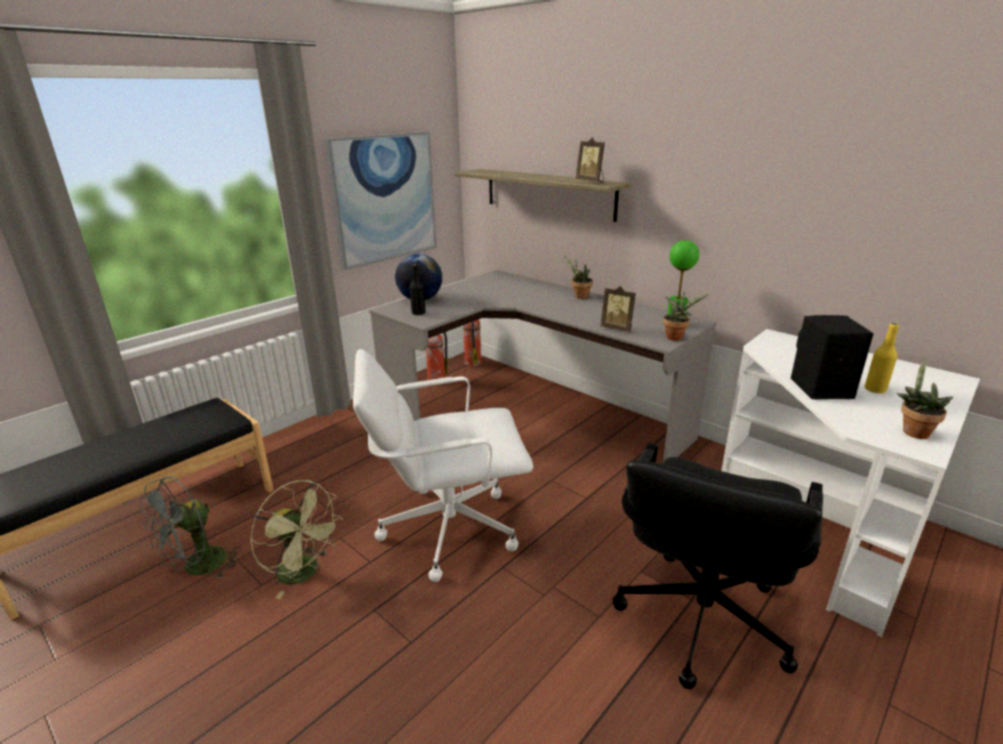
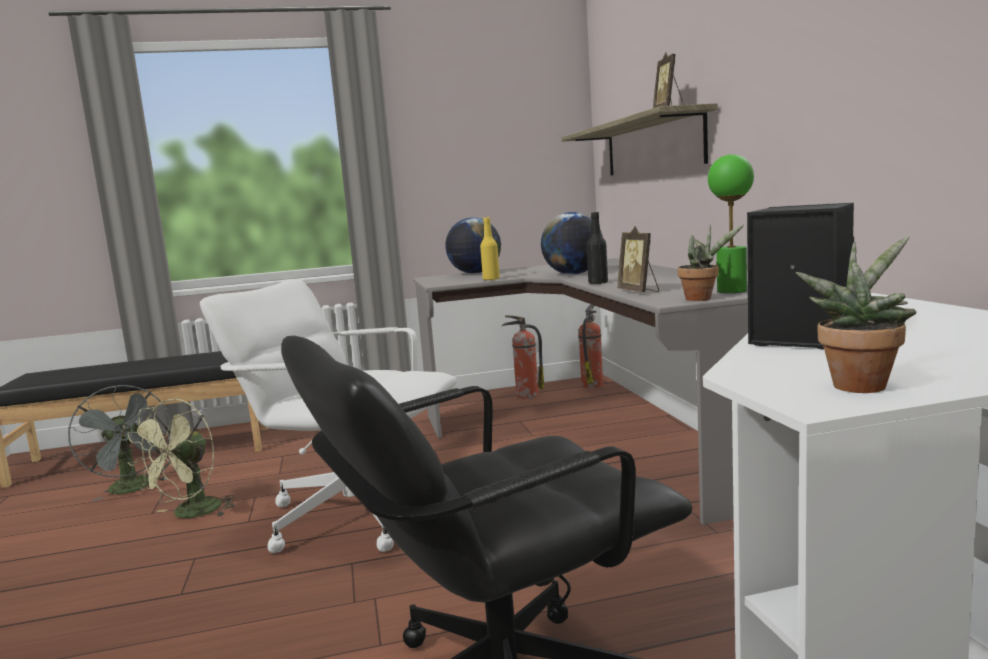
camera: 35 degrees right, 15 degrees down
grey fan [140,476,241,578] -> grey fan turned 105 degrees counterclockwise [68,385,171,501]
green fan [250,480,343,599] -> green fan turned 45 degrees clockwise [128,398,235,518]
picture [325,132,437,270] -> none
black bottle [410,264,426,315] -> black bottle moved to [587,212,608,284]
potted plant [564,255,593,299] -> none
yellow bottle [865,323,899,393] -> yellow bottle moved to [480,217,500,281]
none -> globe [541,212,603,275]

